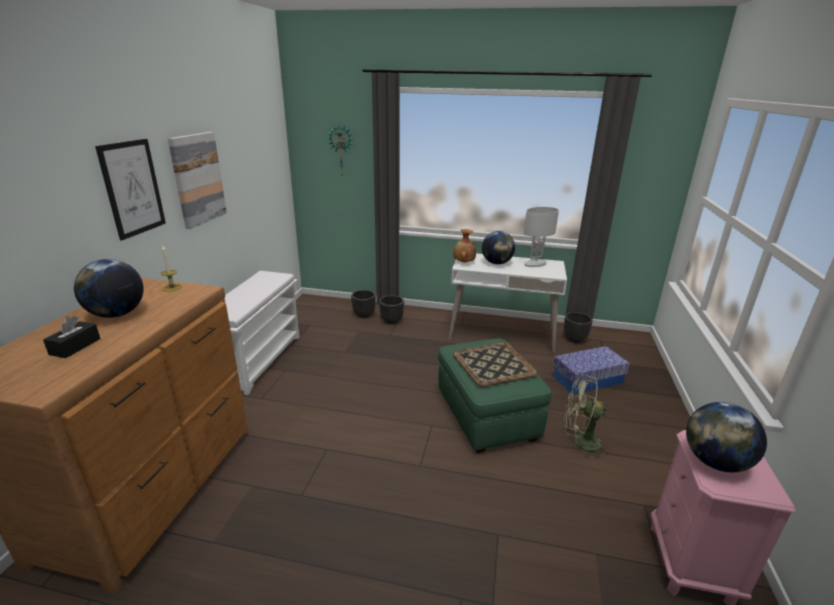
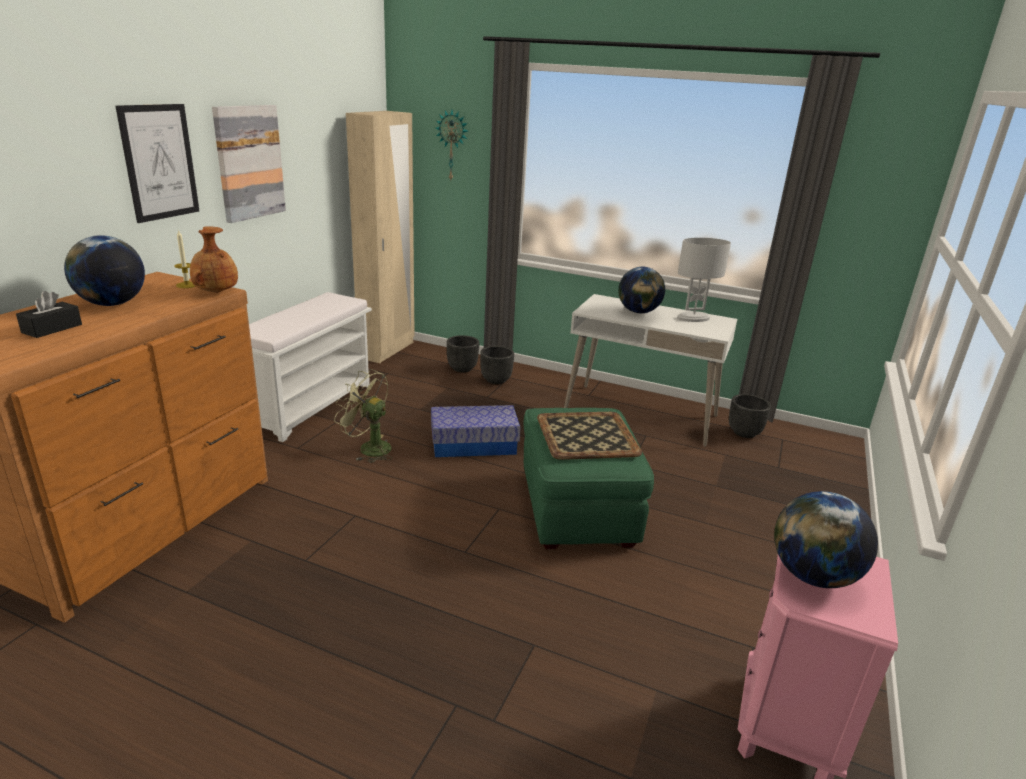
camera: 10 degrees right, 0 degrees up
brown vase [453,229,476,263] -> brown vase moved to [190,226,238,293]
storage box [553,346,630,394] -> storage box moved to [431,405,521,457]
green fan [564,374,610,459] -> green fan moved to [334,369,392,463]
none -> beige wardrobe [346,111,415,363]

